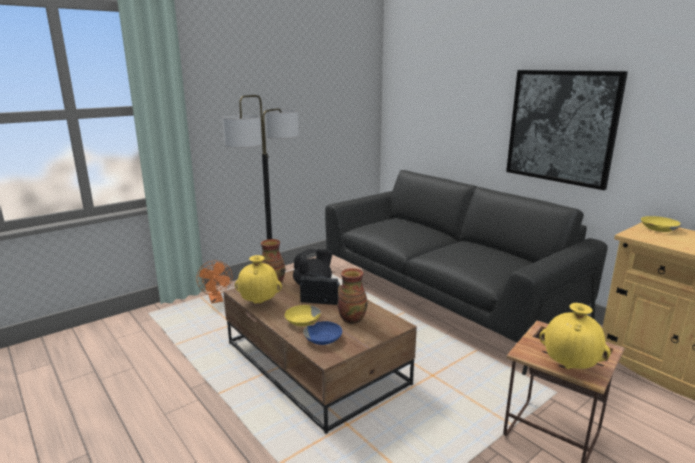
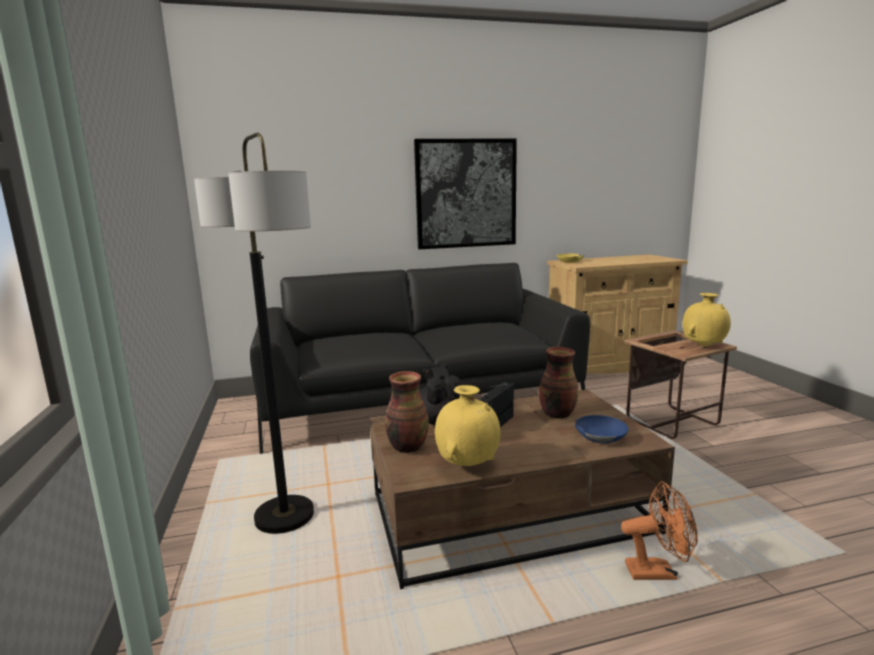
camera: 65 degrees left, 5 degrees down
orange fan [196,261,232,304] -> orange fan moved to [621,481,698,580]
yellow bowl [285,305,321,327] -> none

